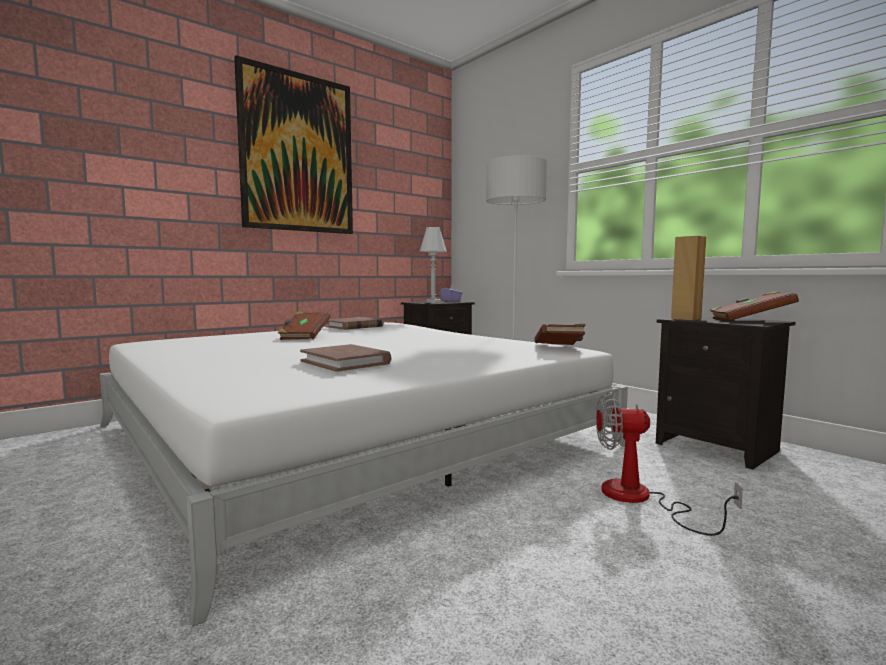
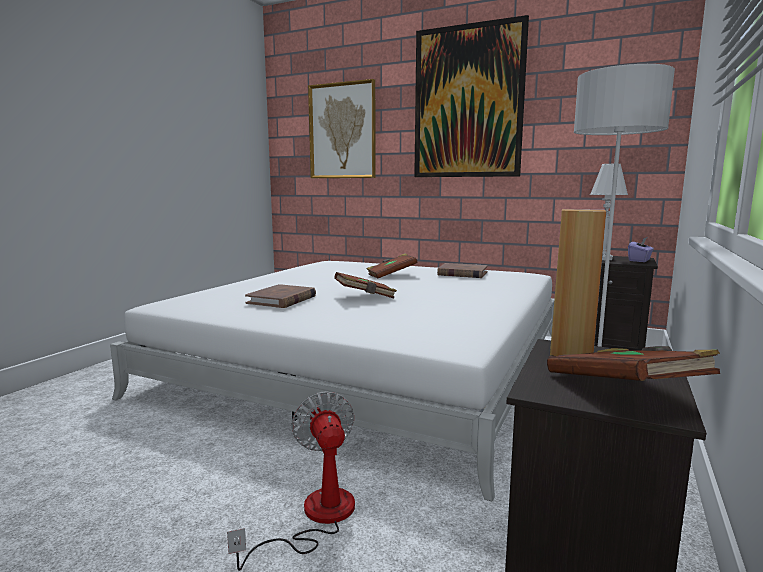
camera: 65 degrees right, 5 degrees up
brown book [534,324,585,345] -> brown book moved to [334,272,397,299]
none -> picture [308,79,376,178]

